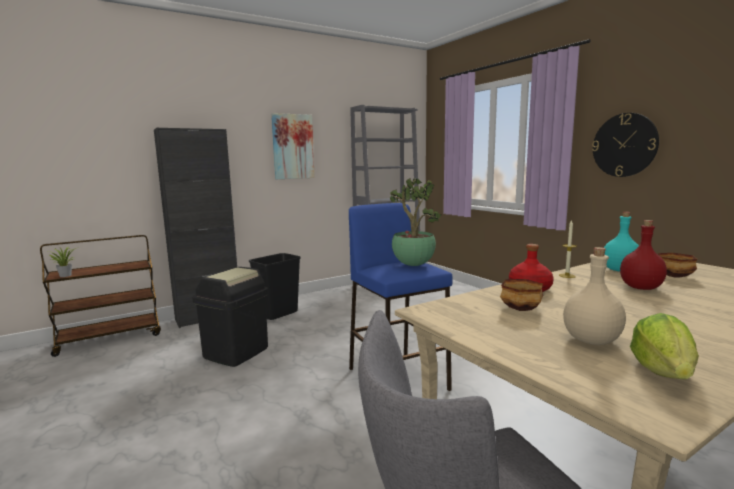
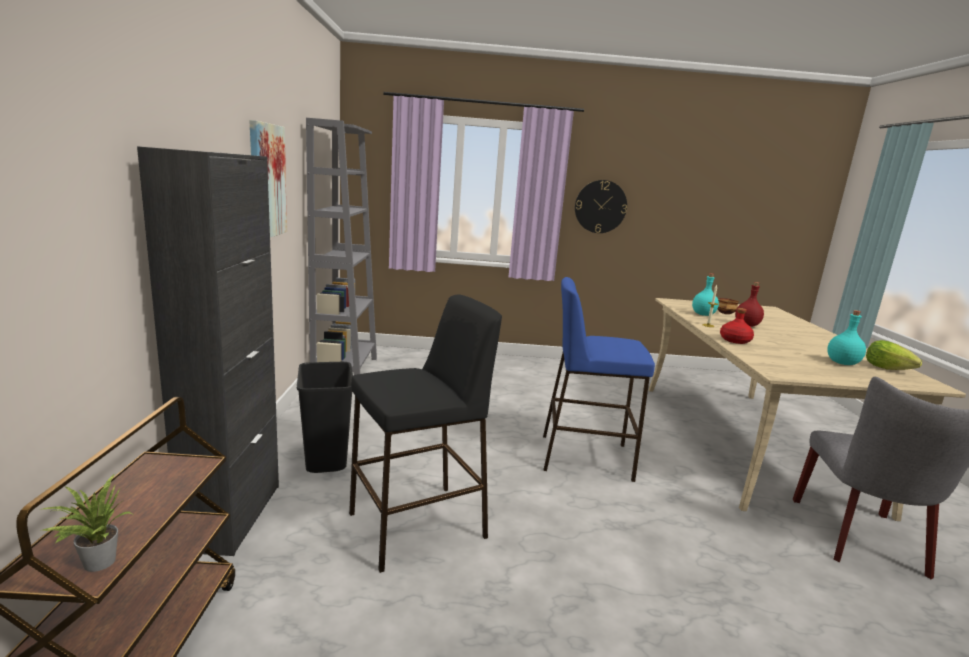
camera: 60 degrees left, 5 degrees up
black trash can [192,267,268,367] -> black stool [349,294,502,573]
potted plant [390,178,442,266] -> none
bowl [500,279,543,311] -> none
beige bottle [563,247,626,345] -> turquoise bottle [827,310,866,365]

